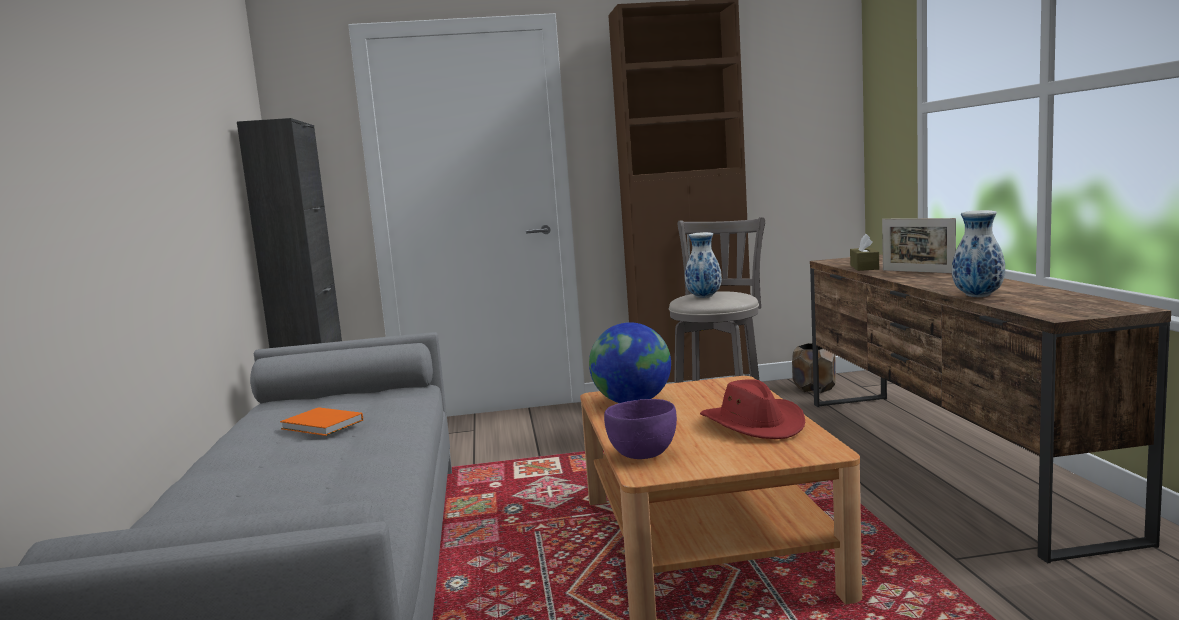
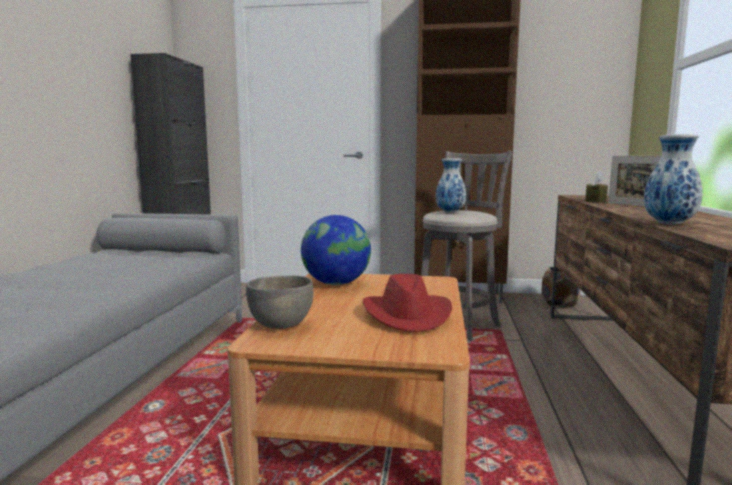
camera: 15 degrees right, 0 degrees up
orange book [280,407,363,436] -> none
purple bowl [604,399,677,459] -> grey bowl [246,275,313,329]

